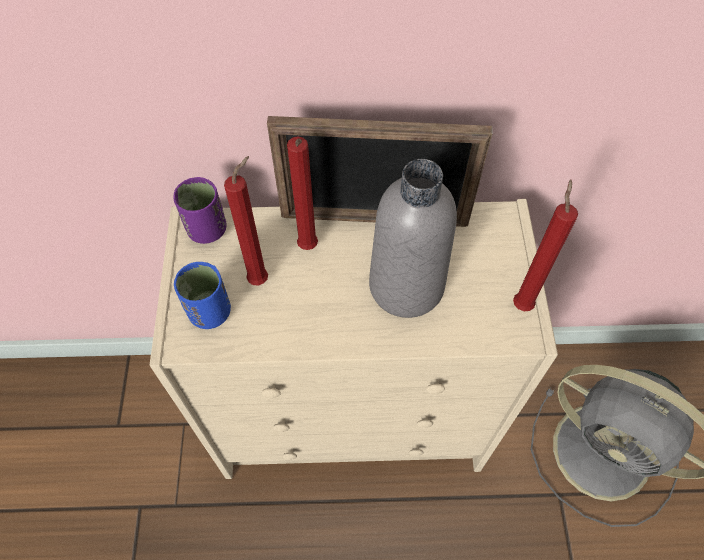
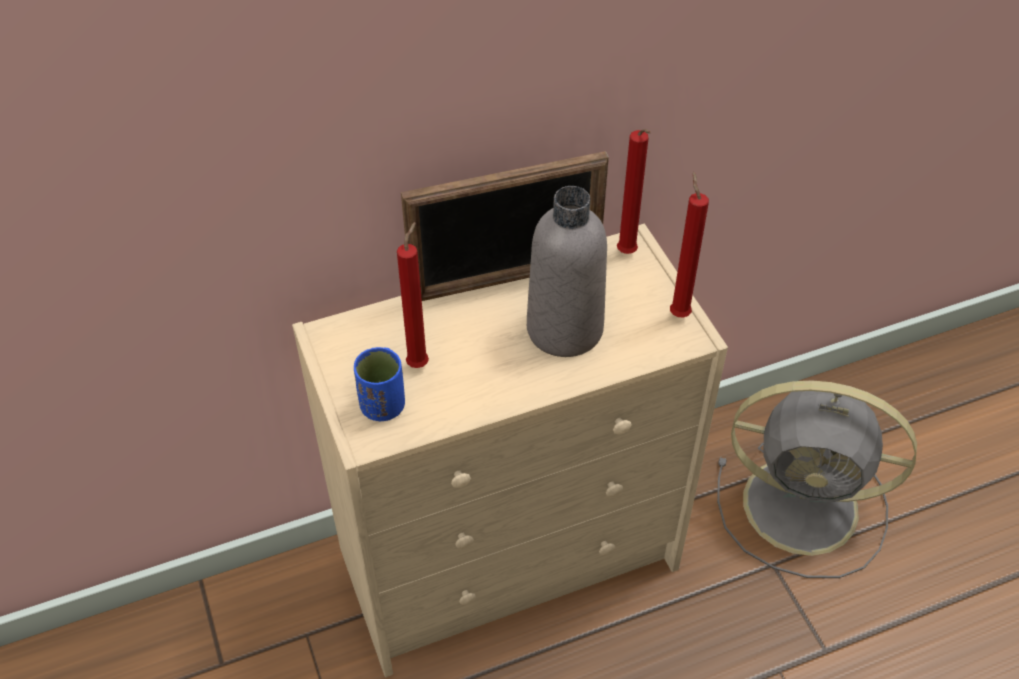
camera: 20 degrees left, 10 degrees down
purple cup [173,177,226,244] -> none
red candle [287,136,318,250] -> red candle moved to [617,129,651,254]

